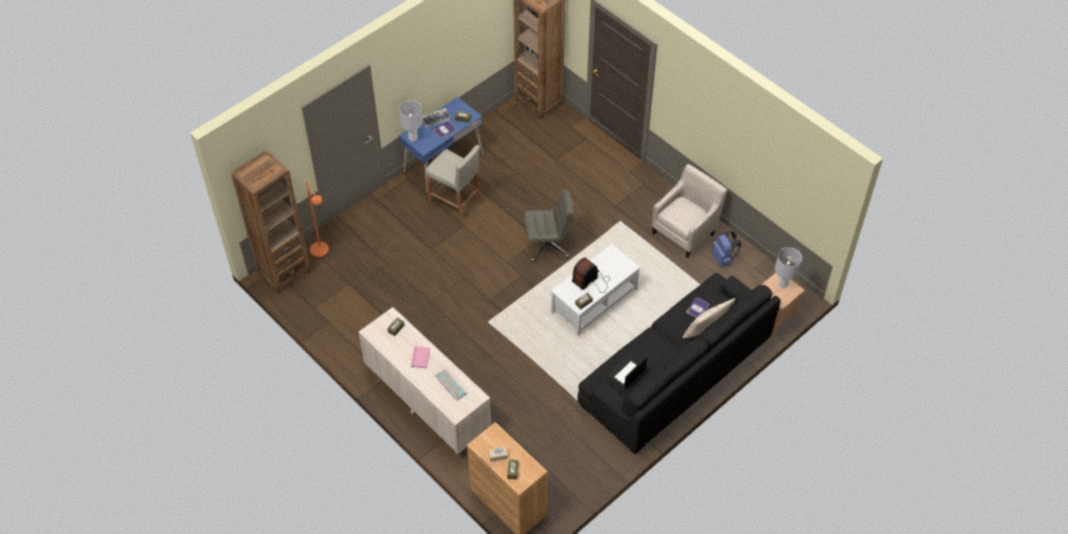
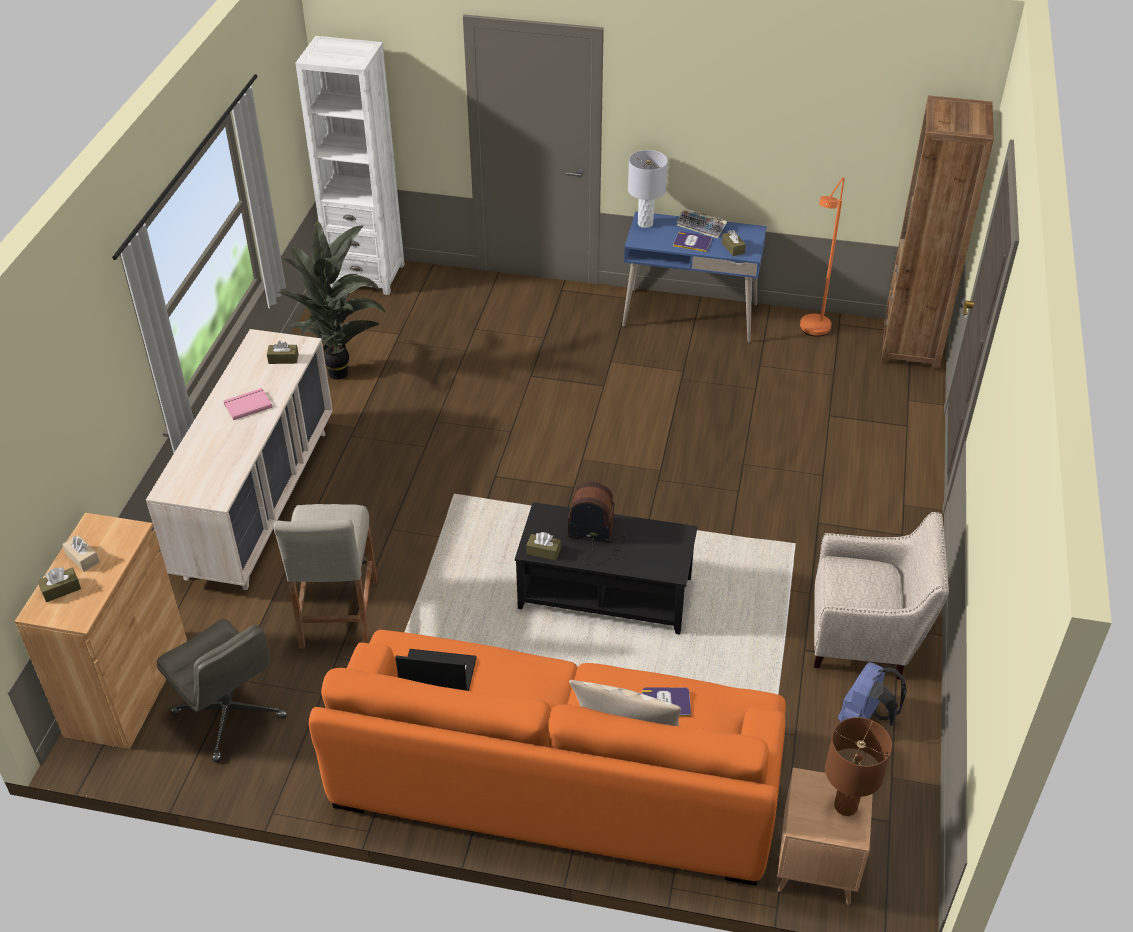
camera: 55 degrees right, 10 degrees down
brown bookcase [231,150,311,294] -> white bookcase [295,36,405,295]
orange floor lamp [306,180,329,258] -> orange floor lamp moved to [800,177,845,337]
beige stool [426,145,483,221] -> beige stool moved to [274,504,377,649]
keyboard [435,368,467,401] -> none
grey office chair [524,189,573,262] -> grey office chair moved to [157,619,287,762]
white coffee table [551,244,640,336] -> black coffee table [515,502,698,635]
black sofa [577,273,781,454] -> orange sofa [309,630,786,886]
grey table lamp [775,247,802,288] -> brown table lamp [825,717,892,816]
none -> potted plant [278,220,387,380]

